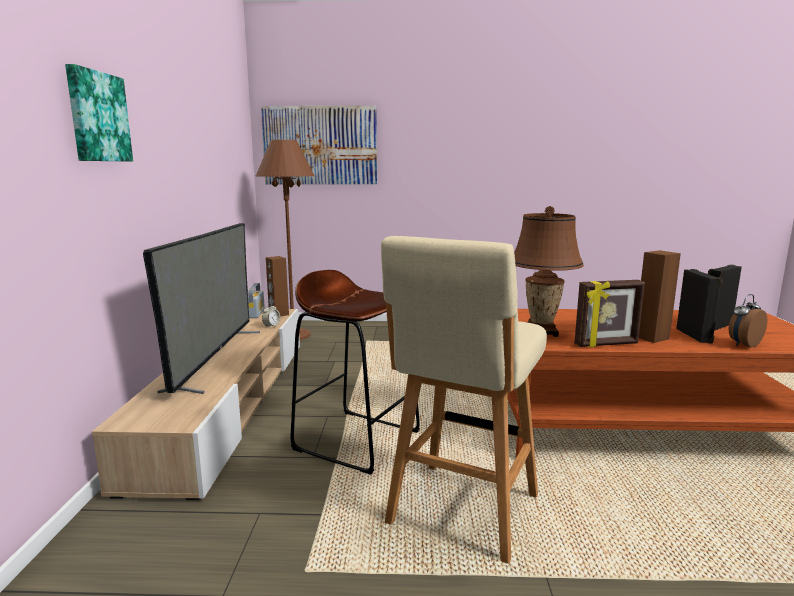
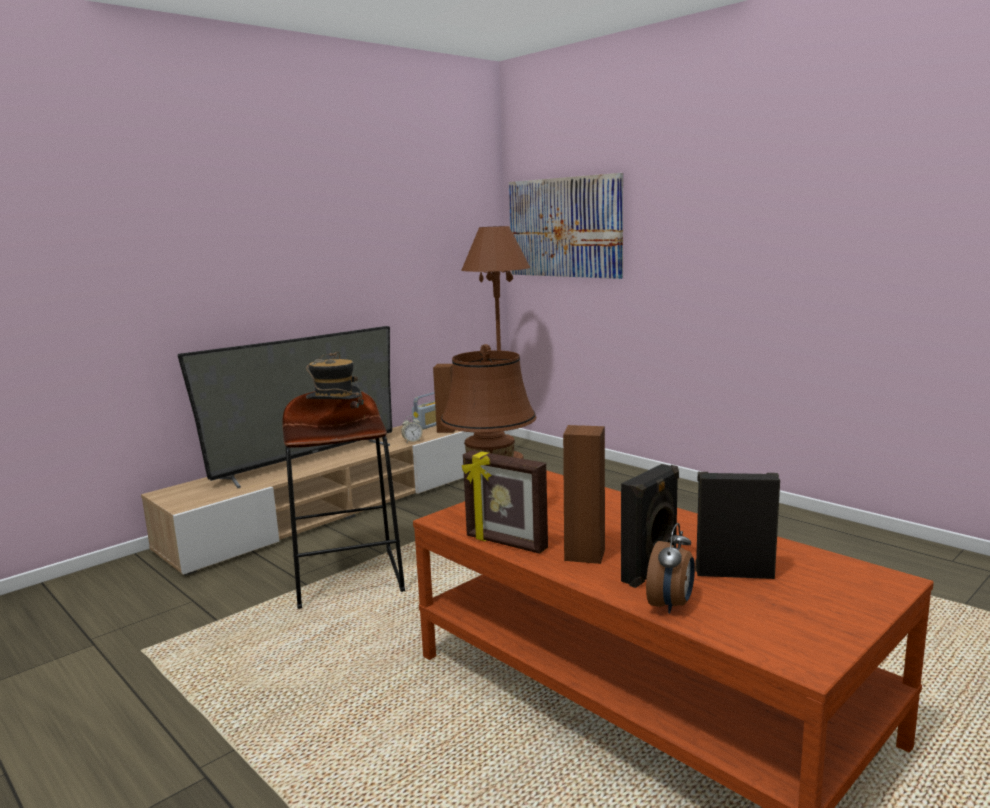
camera: 45 degrees right, 0 degrees up
picture [65,64,133,162] -> none
beige stool [381,236,547,564] -> none
alarm clock [729,294,767,348] -> alarm clock turned 105 degrees clockwise [646,523,695,614]
none -> hat [306,352,365,420]

